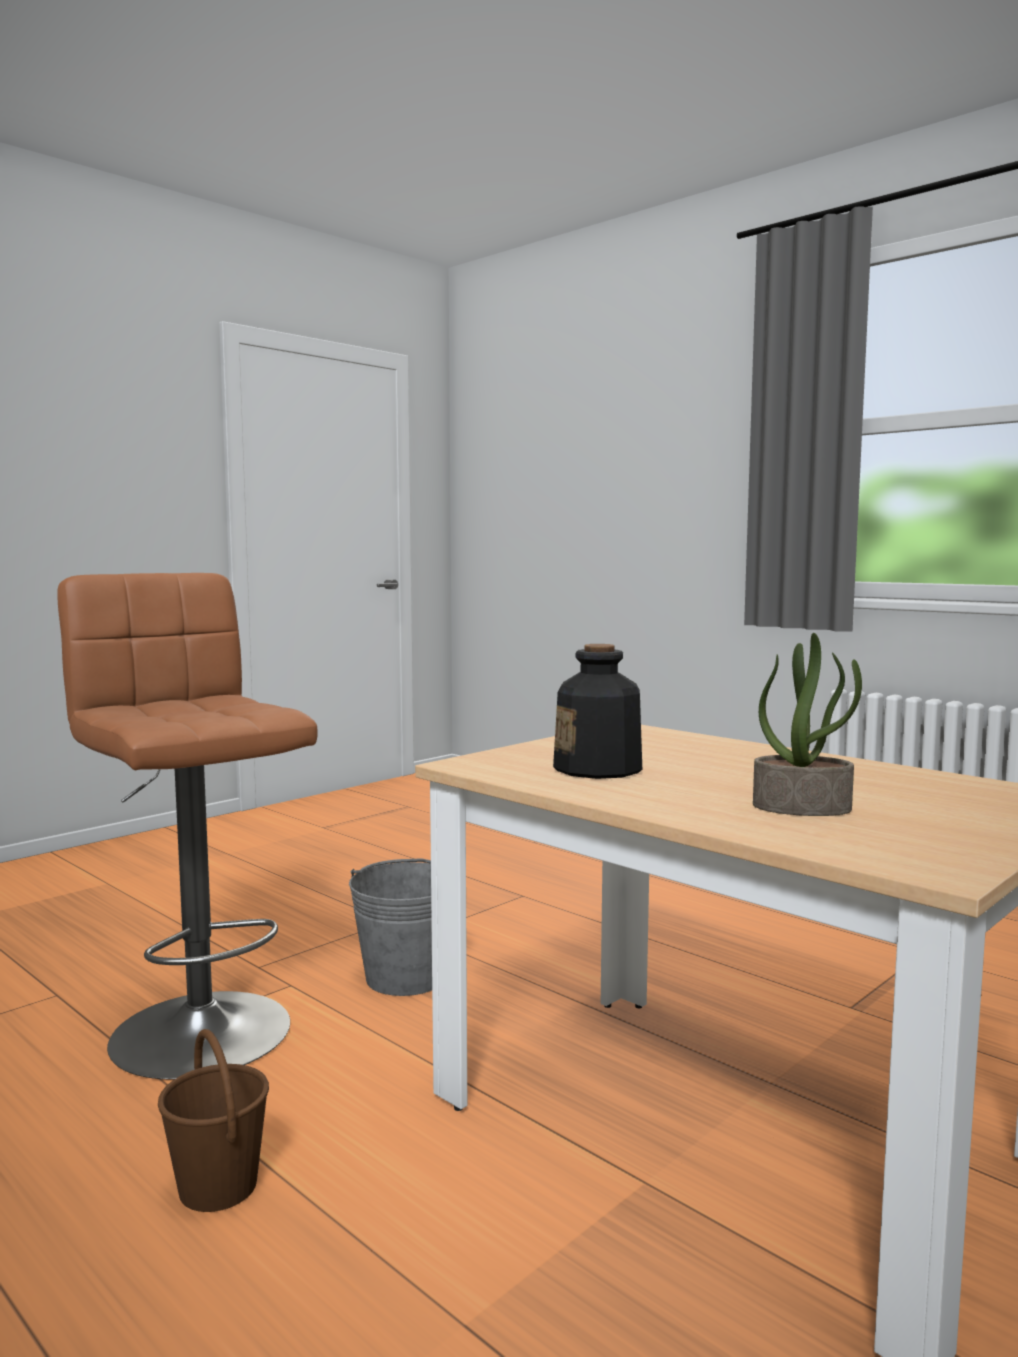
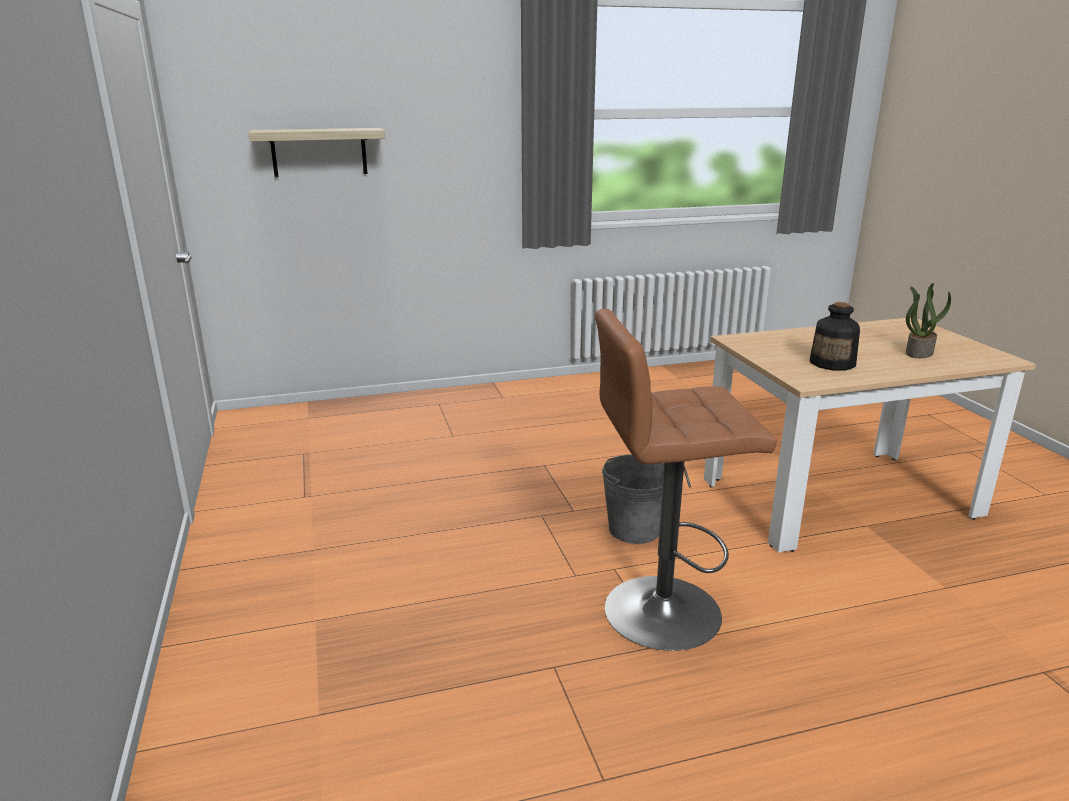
camera: 60 degrees left, 15 degrees up
brown bucket [158,1029,269,1212] -> none
none -> shelf [248,128,385,177]

